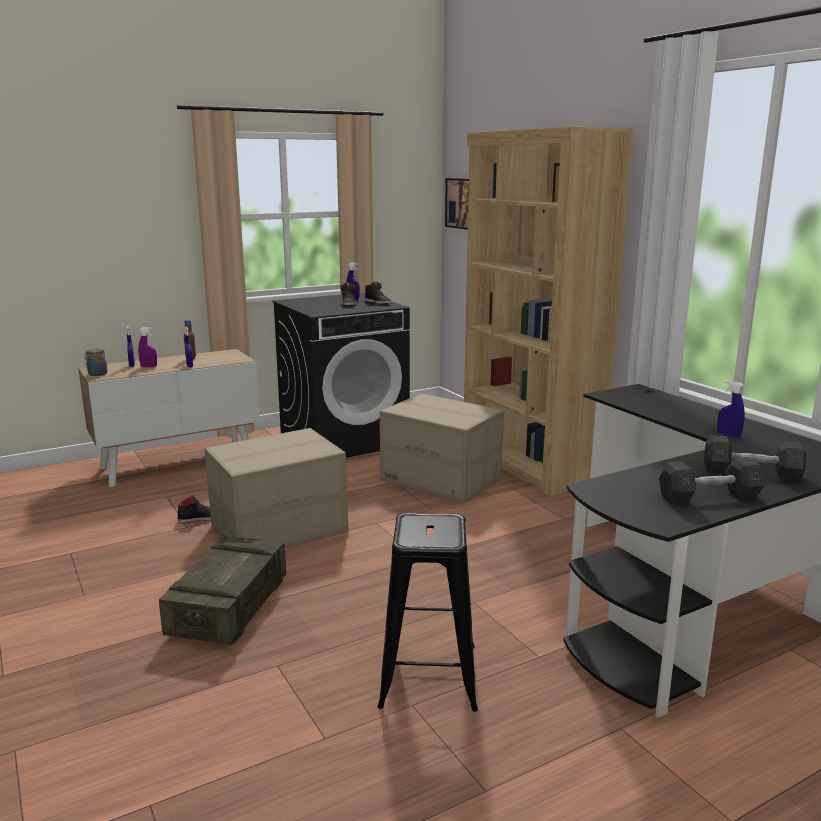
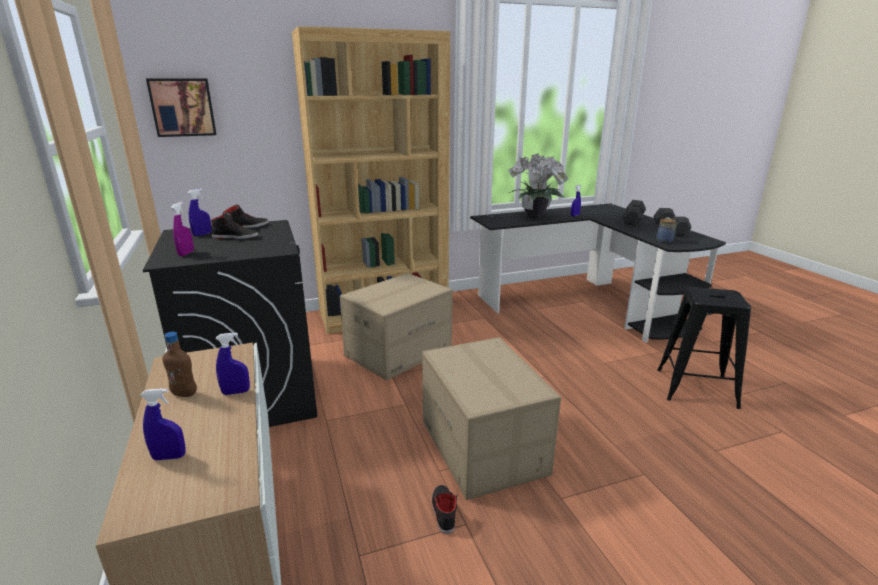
camera: 80 degrees left, 5 degrees up
jar [84,348,107,376] -> jar moved to [656,219,676,243]
purple spray bottle [138,327,157,367] -> purple spray bottle moved to [171,202,194,256]
crate [159,535,286,645] -> none
none -> potted plant [508,153,568,219]

